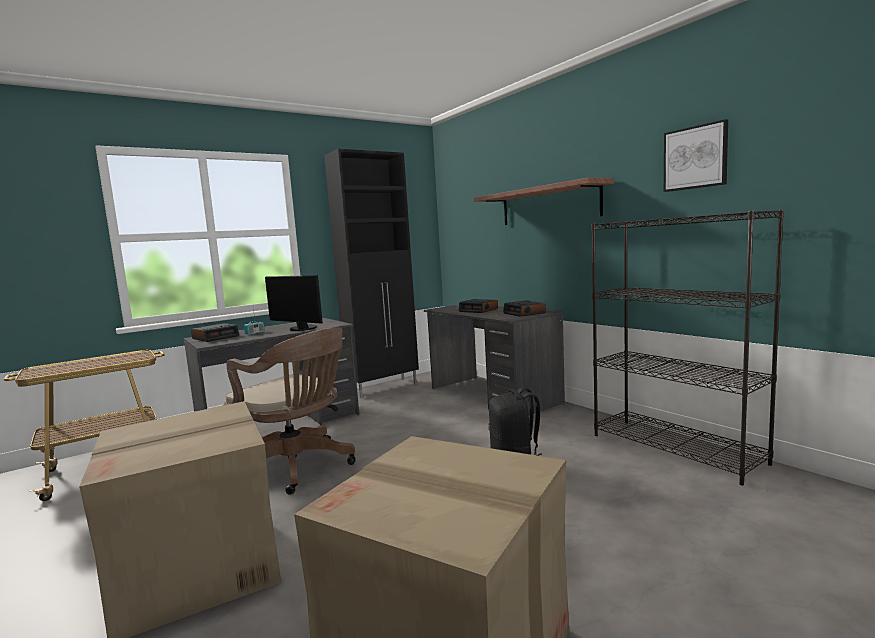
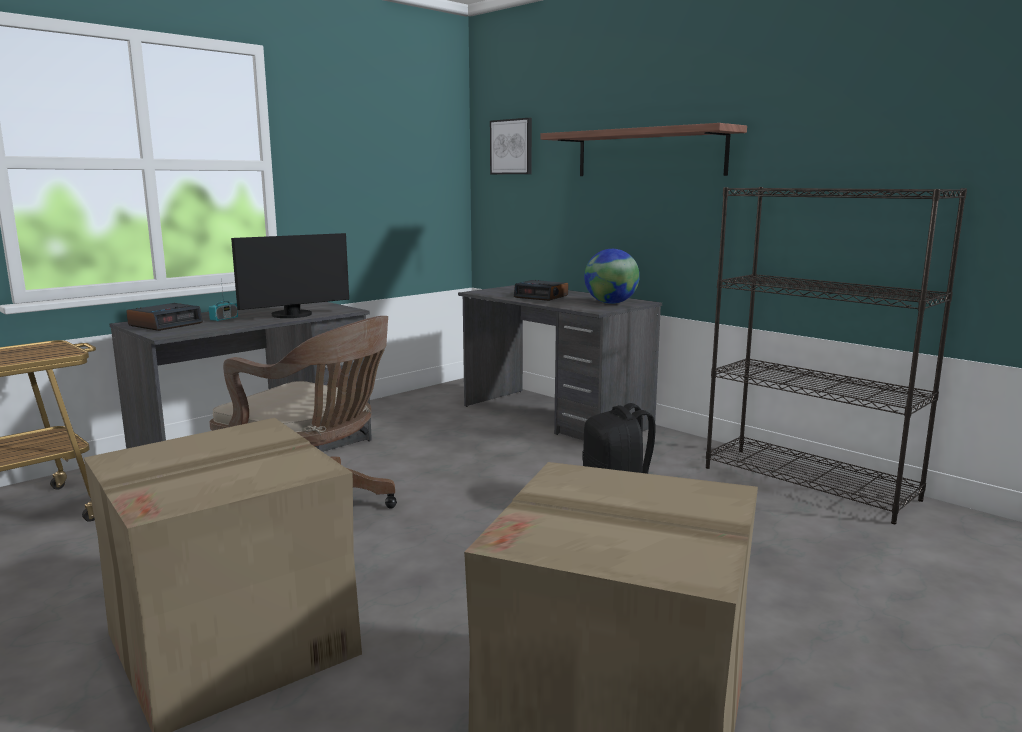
camera: 10 degrees left, 5 degrees up
monitor [265,275,323,331] -> monitor turned 60 degrees counterclockwise [231,233,349,318]
black cabinet [324,149,419,398] -> none
alarm clock [503,300,546,317] -> globe [584,249,640,304]
picture [664,119,728,192] -> picture moved to [490,118,532,174]

